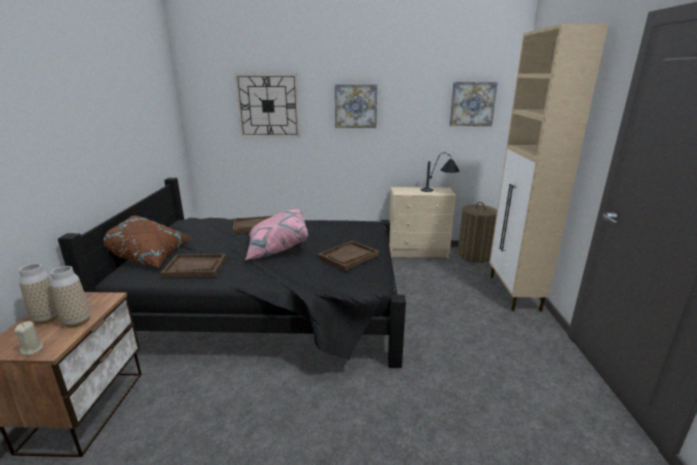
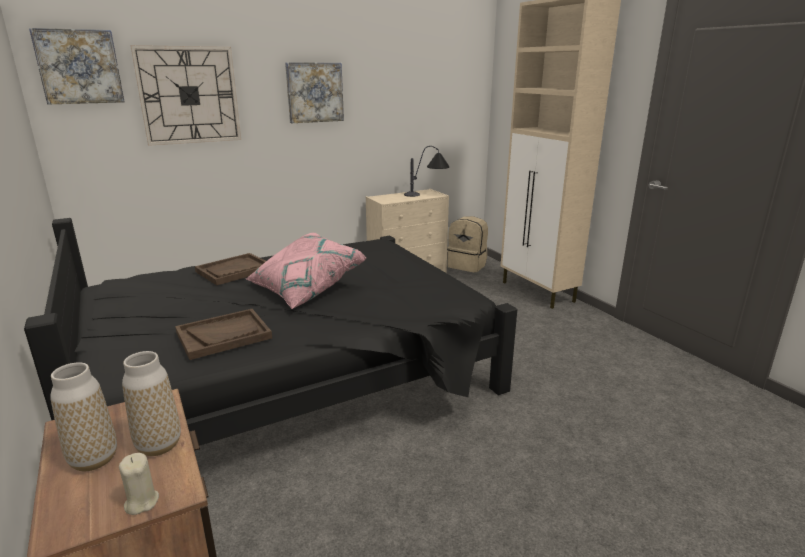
camera: 30 degrees left, 0 degrees up
brown pillow [104,215,191,268] -> none
brown tray [318,241,379,271] -> none
picture [449,82,498,126] -> picture moved to [29,28,125,104]
laundry basket [458,202,497,263] -> beige backpack [447,216,488,273]

